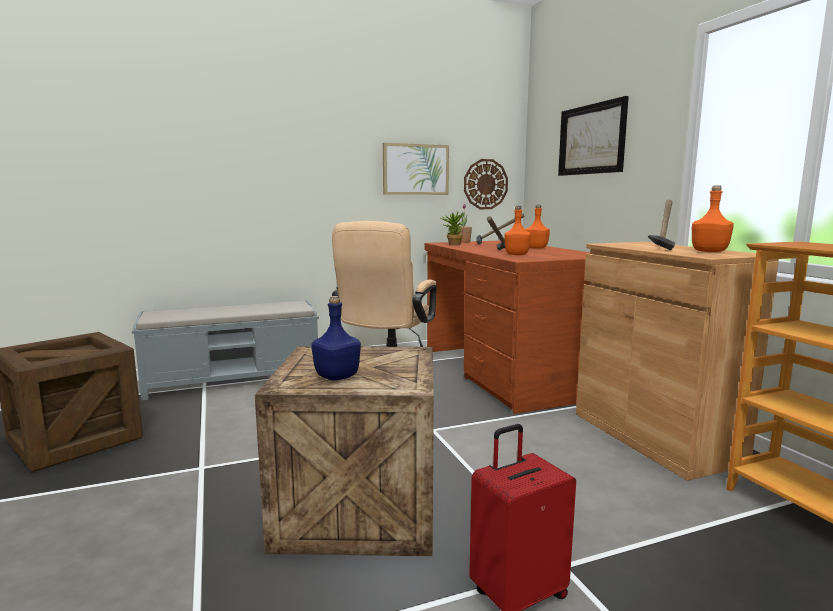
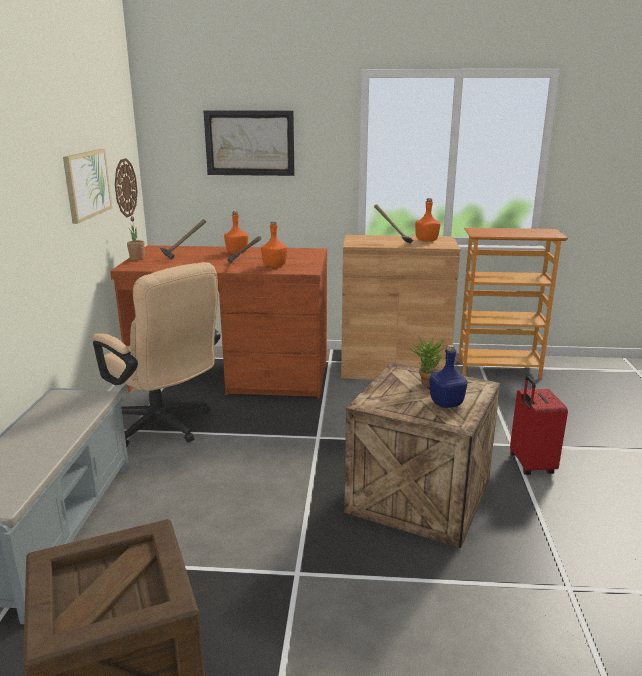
camera: 65 degrees left, 10 degrees up
potted plant [441,212,465,246] -> potted plant moved to [409,335,447,387]

